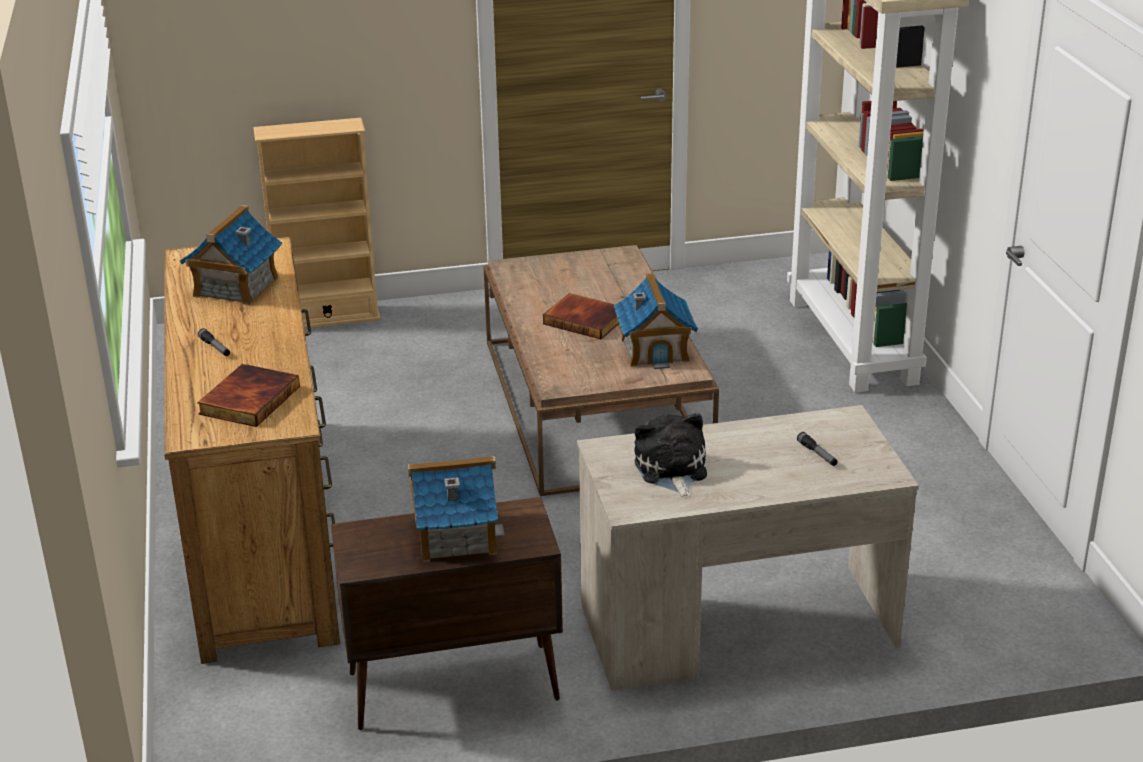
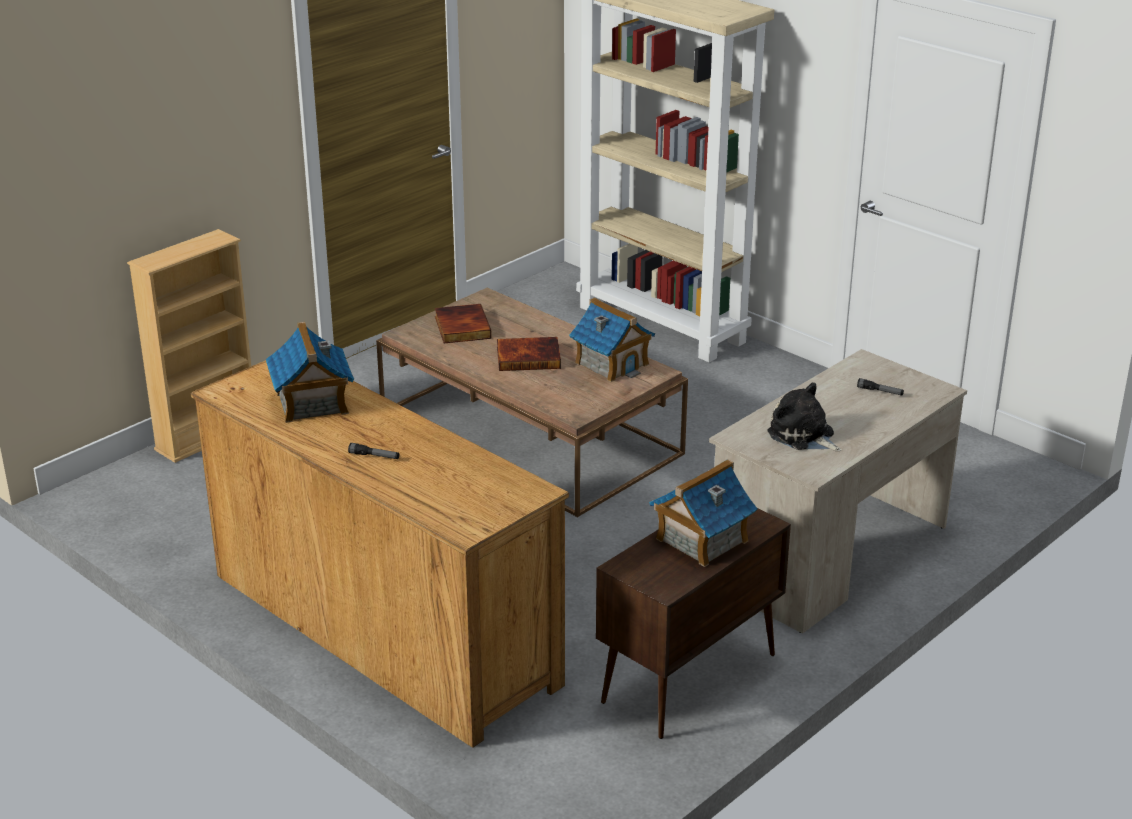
camera: 35 degrees left, 0 degrees up
book [197,364,300,427] -> book moved to [435,304,492,343]

